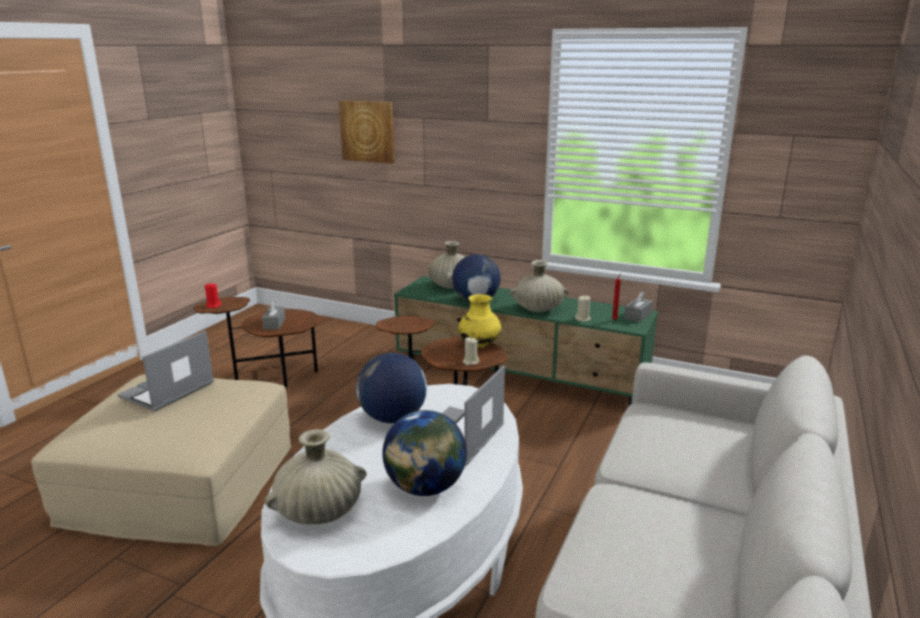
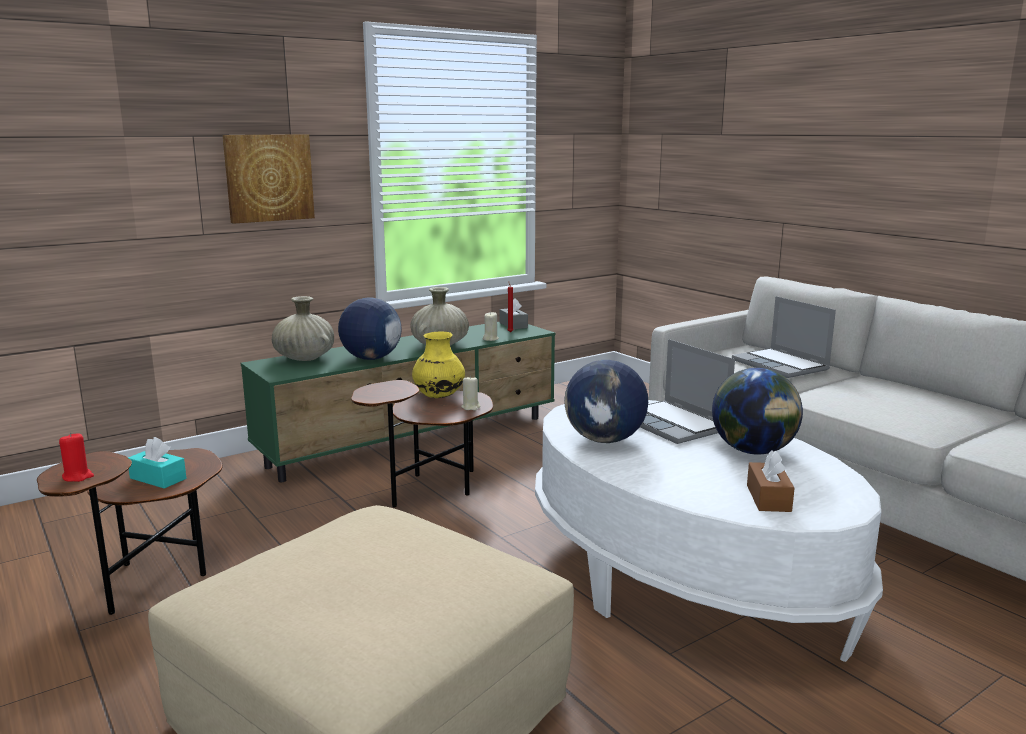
camera: 60 degrees left, 5 degrees down
laptop [118,331,214,411] -> laptop moved to [732,296,836,378]
grey tissue box [262,300,285,330] -> turquoise tissue box [128,437,186,489]
beige vase [265,429,366,525] -> brown tissue box [747,450,795,512]
picture [339,100,395,164] -> picture moved to [223,134,315,224]

